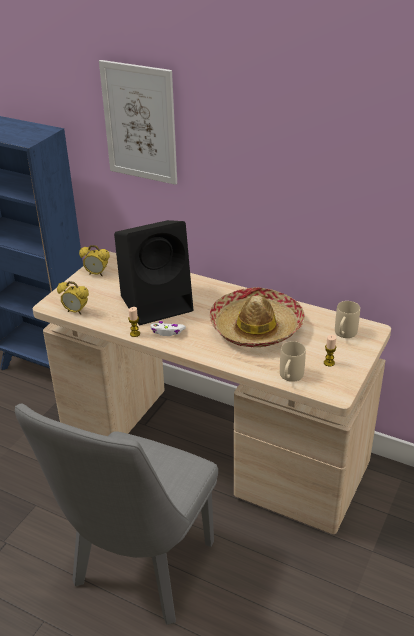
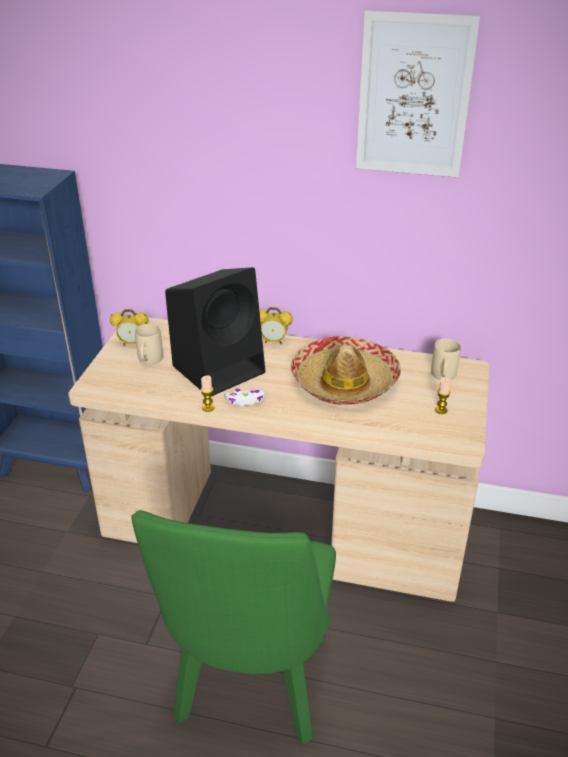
camera: 15 degrees left, 0 degrees up
grey chair [15,403,218,625] -> green chair [132,510,336,744]
alarm clock [57,281,89,315] -> alarm clock moved to [259,307,293,344]
picture [99,60,177,185] -> picture moved to [356,10,480,178]
beige mug [280,341,306,382] -> beige mug moved to [135,324,163,365]

